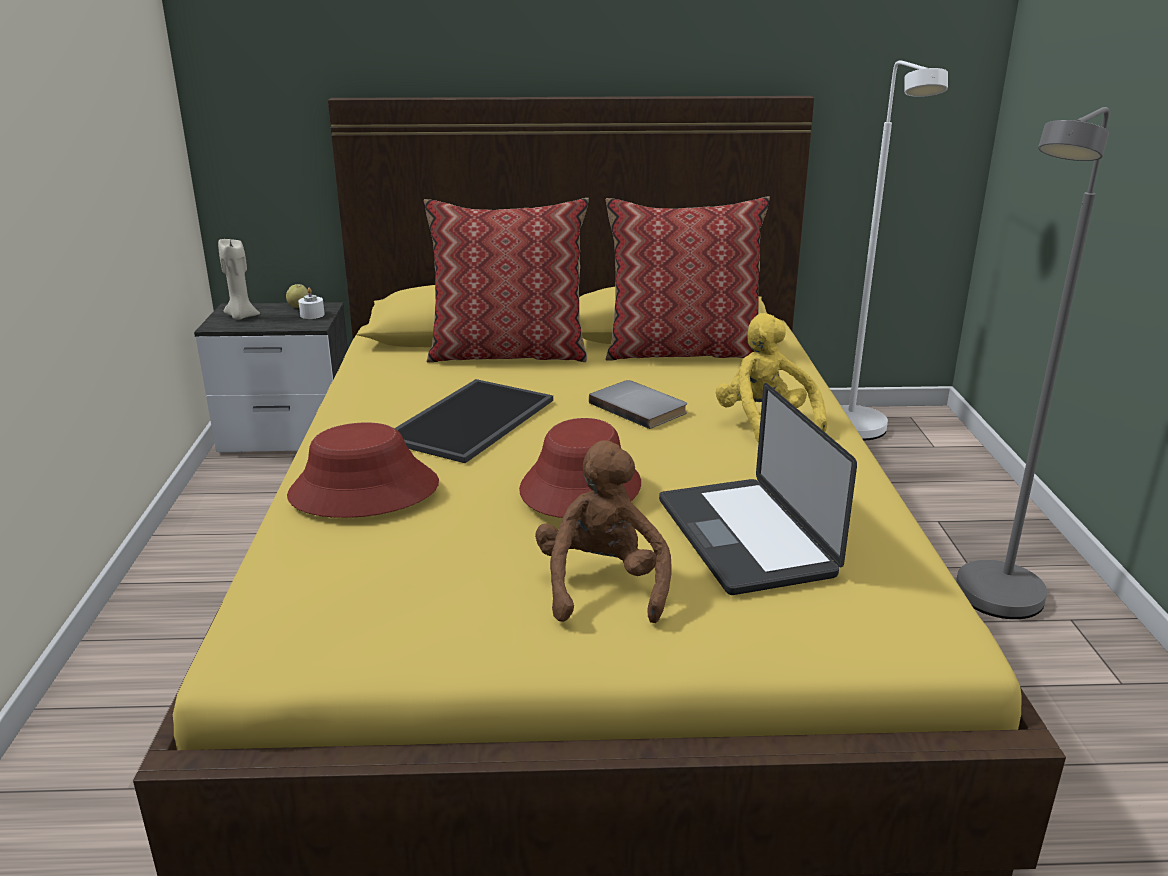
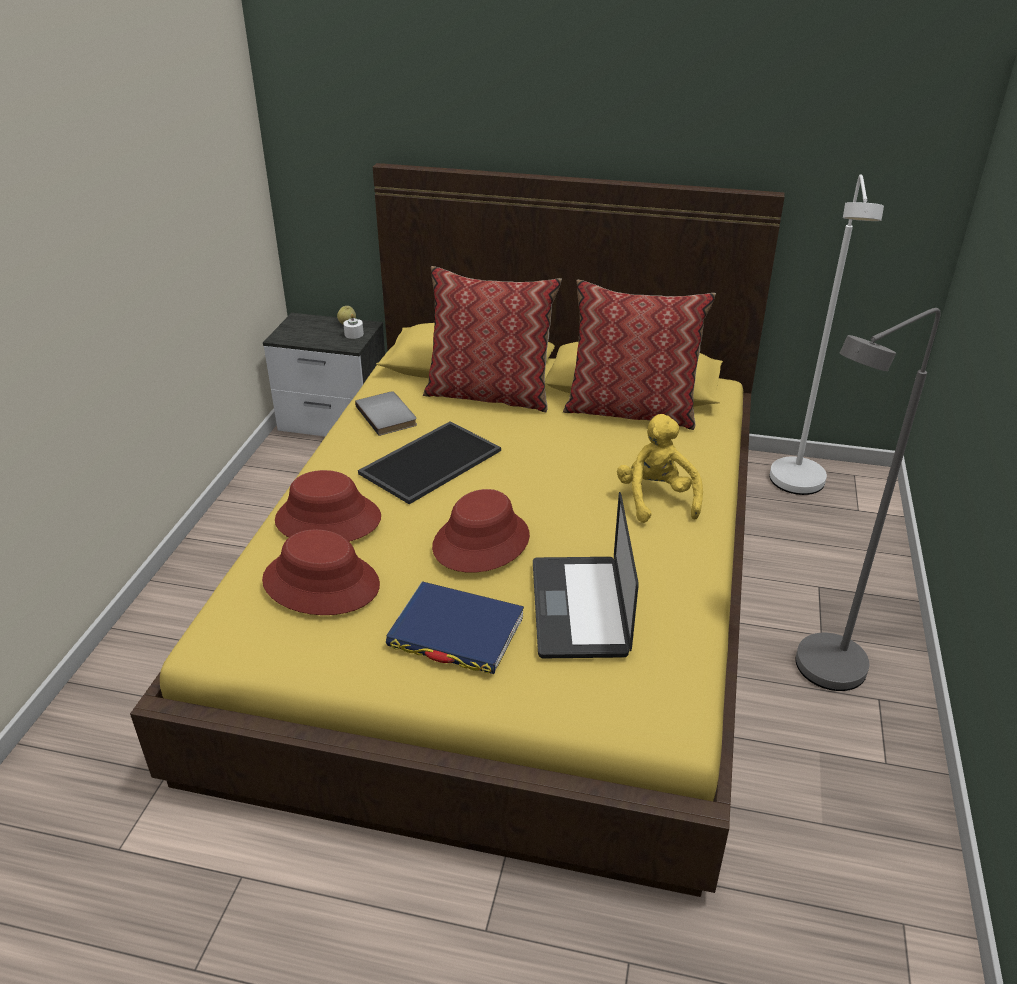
camera: 15 degrees right, 10 degrees up
beige candle [218,239,260,320] -> none
brown plush toy [535,440,672,623] -> blue book [386,581,524,674]
grey book [589,380,687,429] -> grey book moved to [355,391,417,436]
none -> red hat [262,530,380,615]

